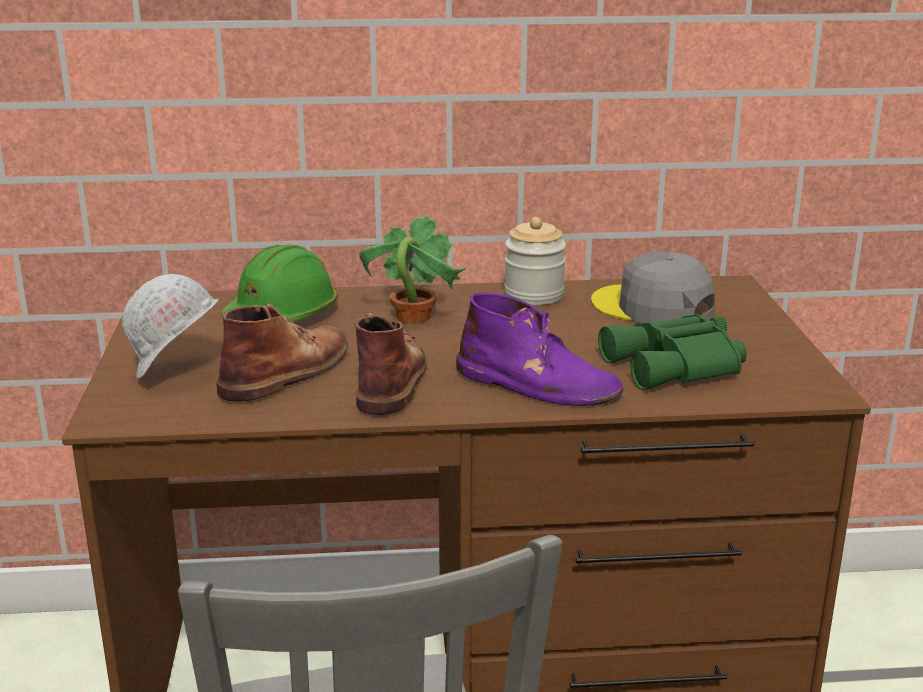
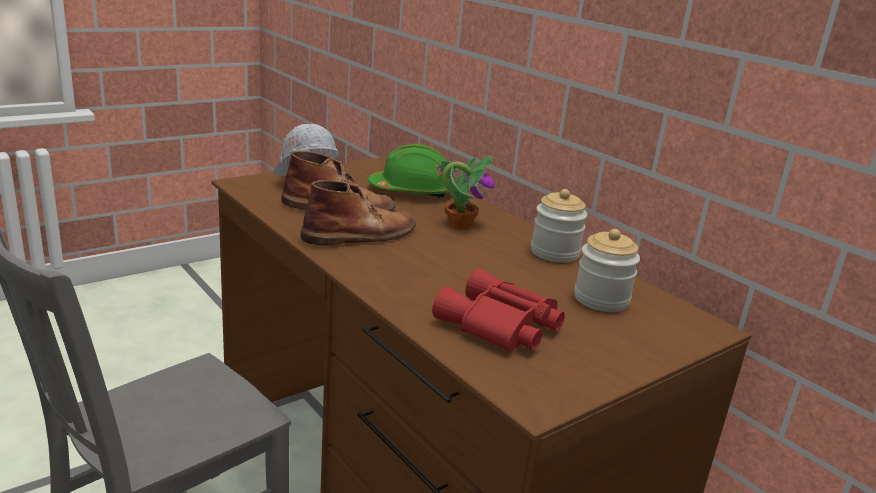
camera: 55 degrees right, 0 degrees up
purple boot [456,292,623,406] -> none
grey cap [591,251,715,324] -> jar [574,229,640,312]
green binoculars [598,315,747,390] -> red binoculars [432,268,565,352]

